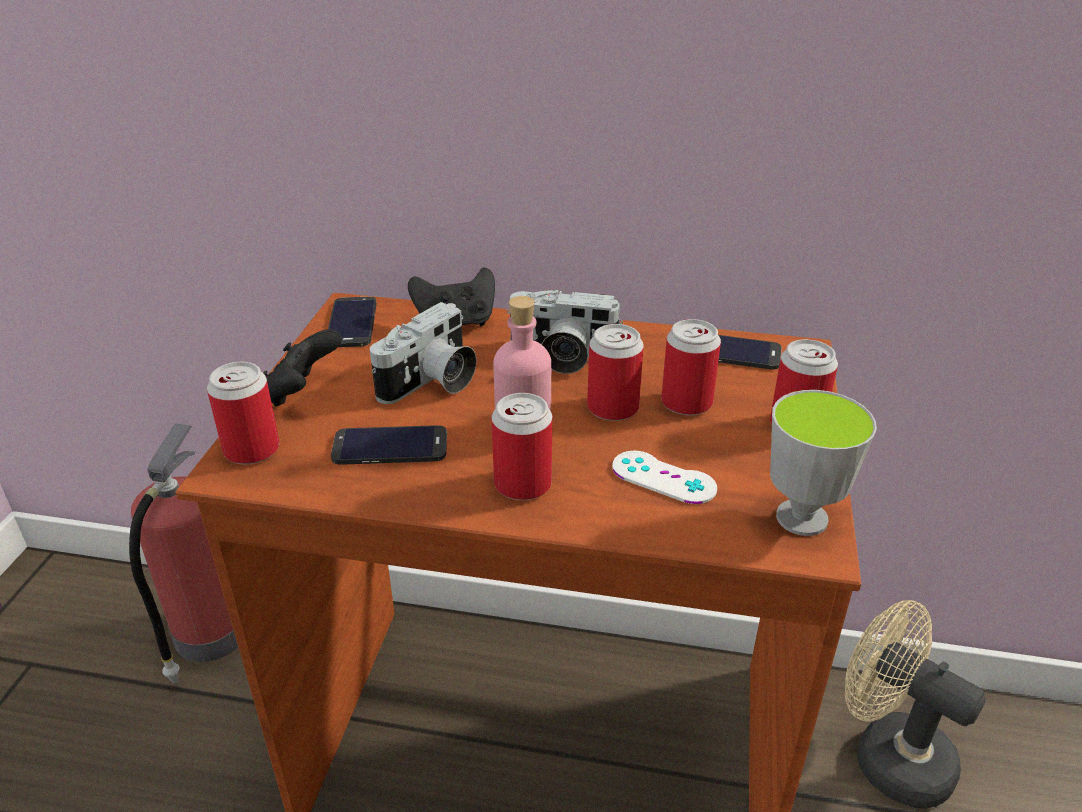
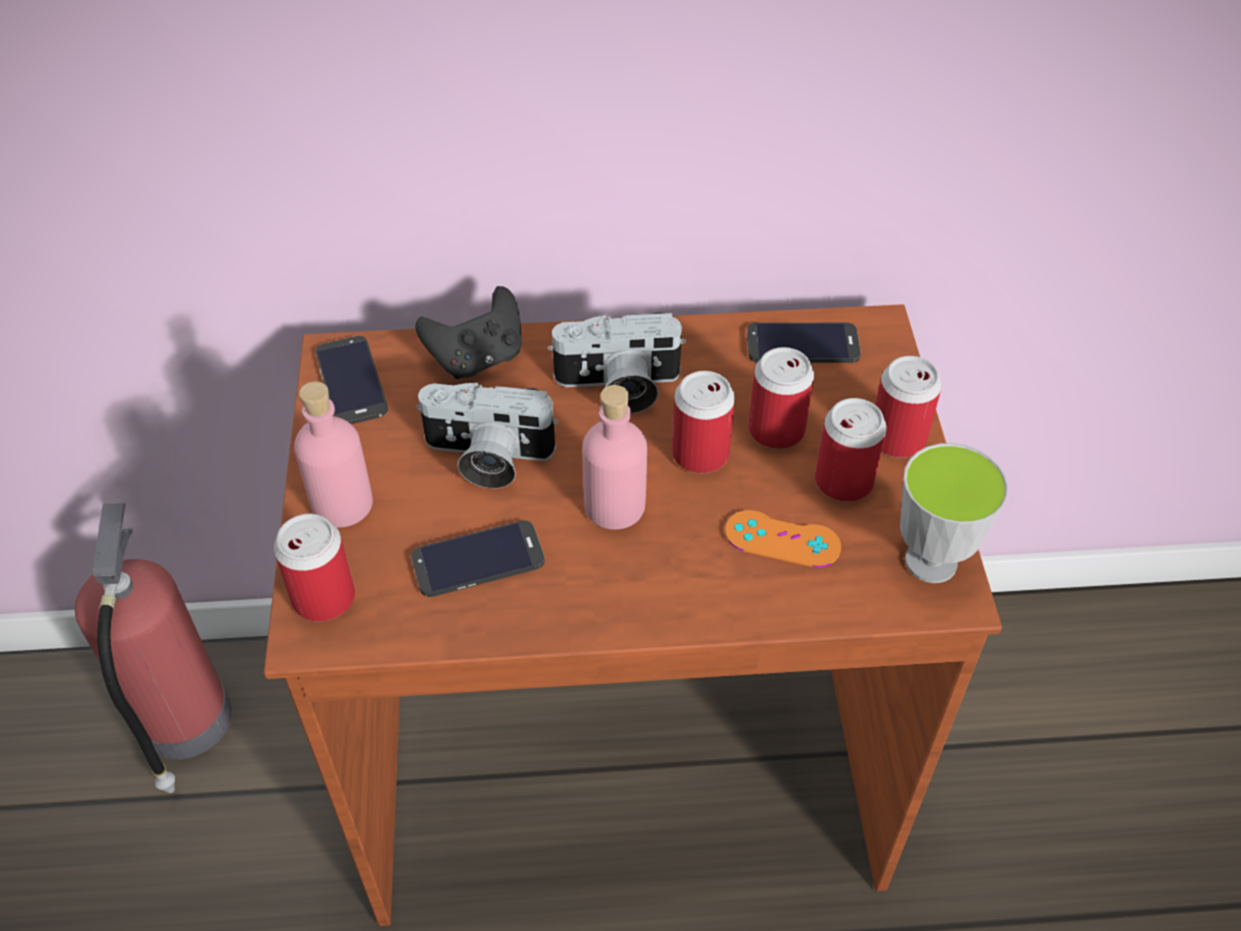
camera: 15 degrees left, 15 degrees up
black game controller [263,329,342,407] -> pink bottle [294,381,373,528]
camera [370,302,477,404] -> camera turned 75 degrees clockwise [416,382,559,489]
can [492,393,552,500] -> can moved to [815,398,887,502]
white game controller [612,451,717,504] -> orange game controller [725,510,841,568]
beige fan [845,600,986,809] -> none

